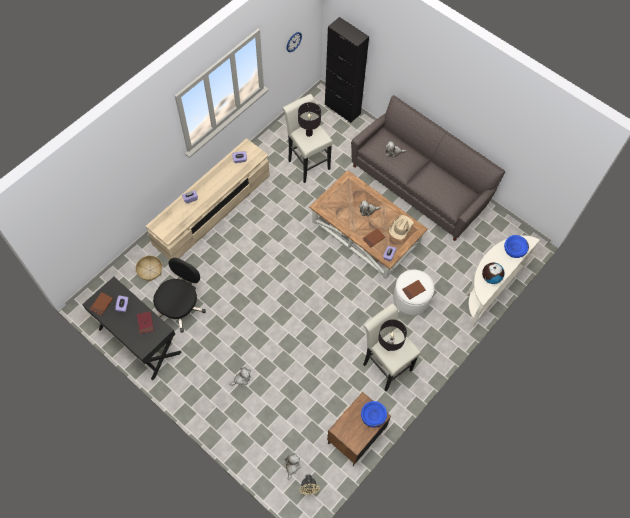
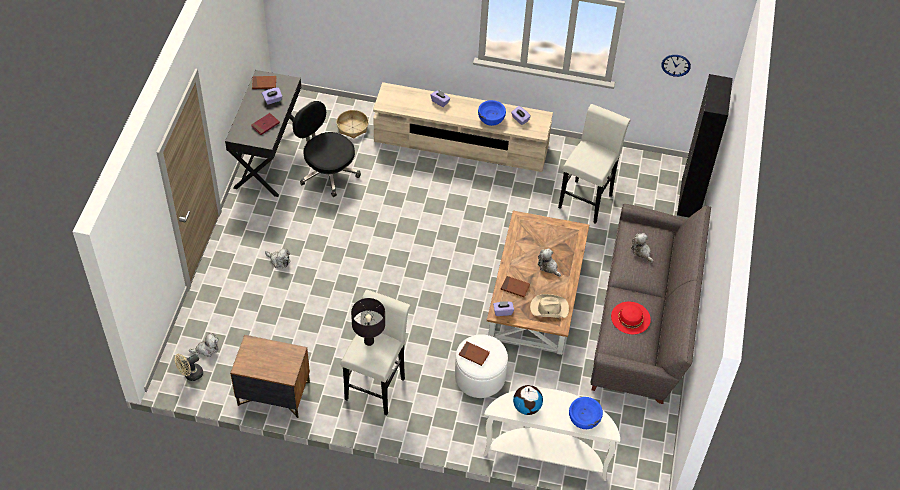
camera: 60 degrees right, 10 degrees down
black office chair [153,258,206,332] -> black office chair turned 135 degrees counterclockwise [292,101,361,197]
black table lamp [298,102,321,137] -> none
blue bowl [361,401,387,428] -> blue bowl moved to [478,100,506,126]
none -> red hat [611,302,651,334]

